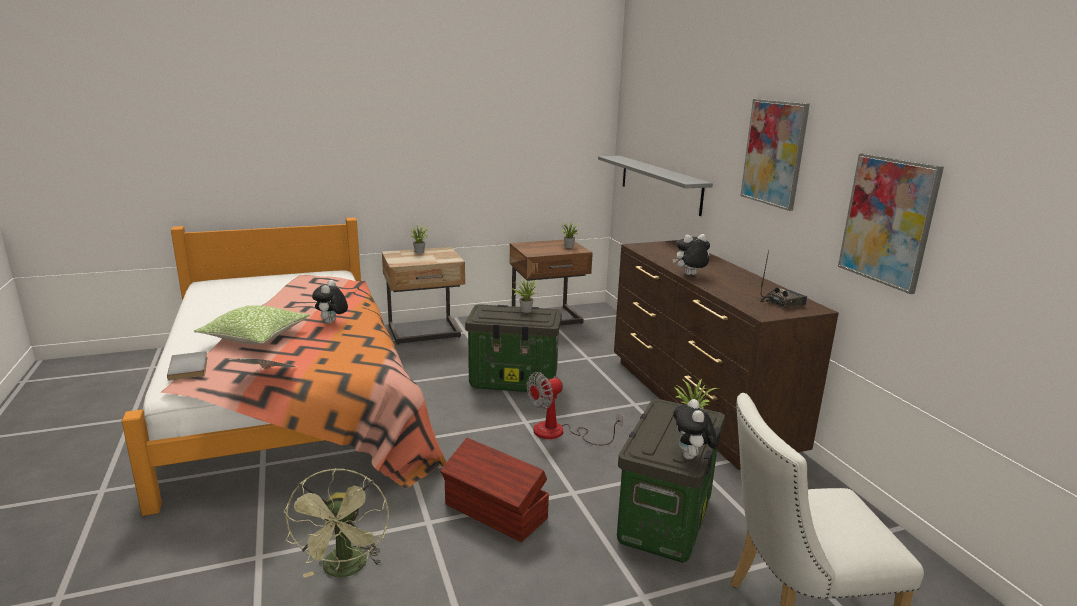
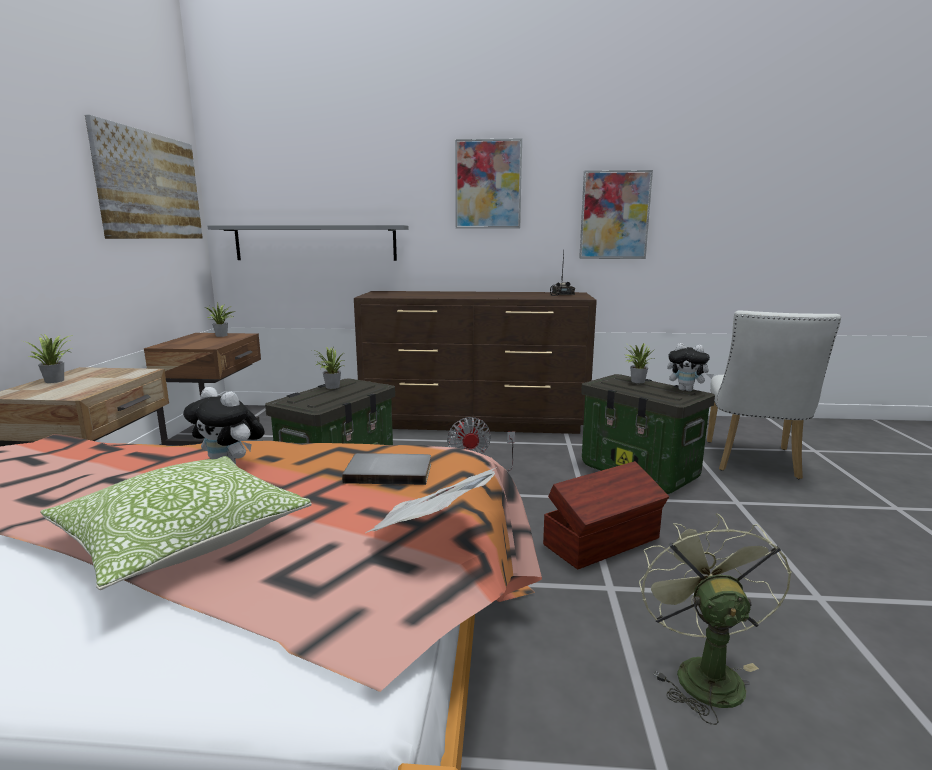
camera: 65 degrees left, 5 degrees down
grey book [167,351,207,381] -> grey book moved to [342,453,431,485]
green fan [284,468,389,578] -> green fan turned 105 degrees counterclockwise [639,513,791,725]
plush toy [672,234,710,275] -> none
none -> picture [85,115,203,239]

